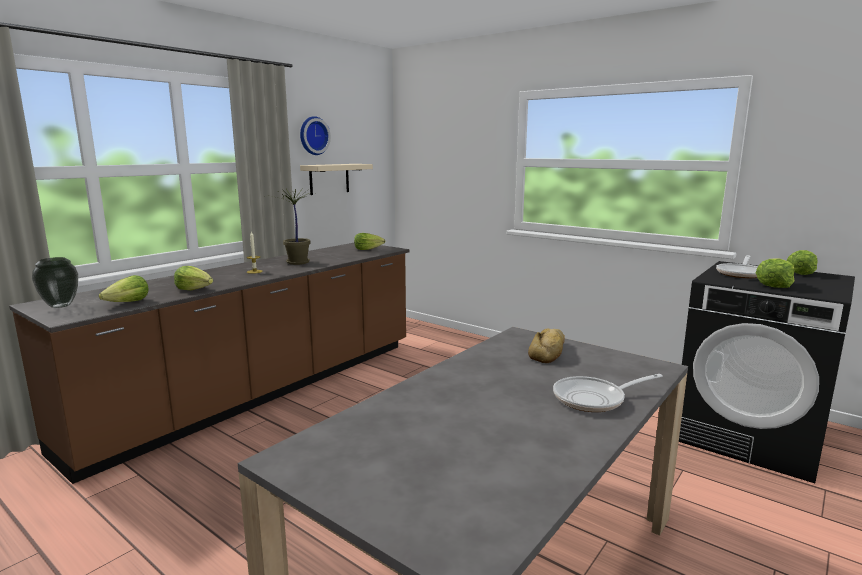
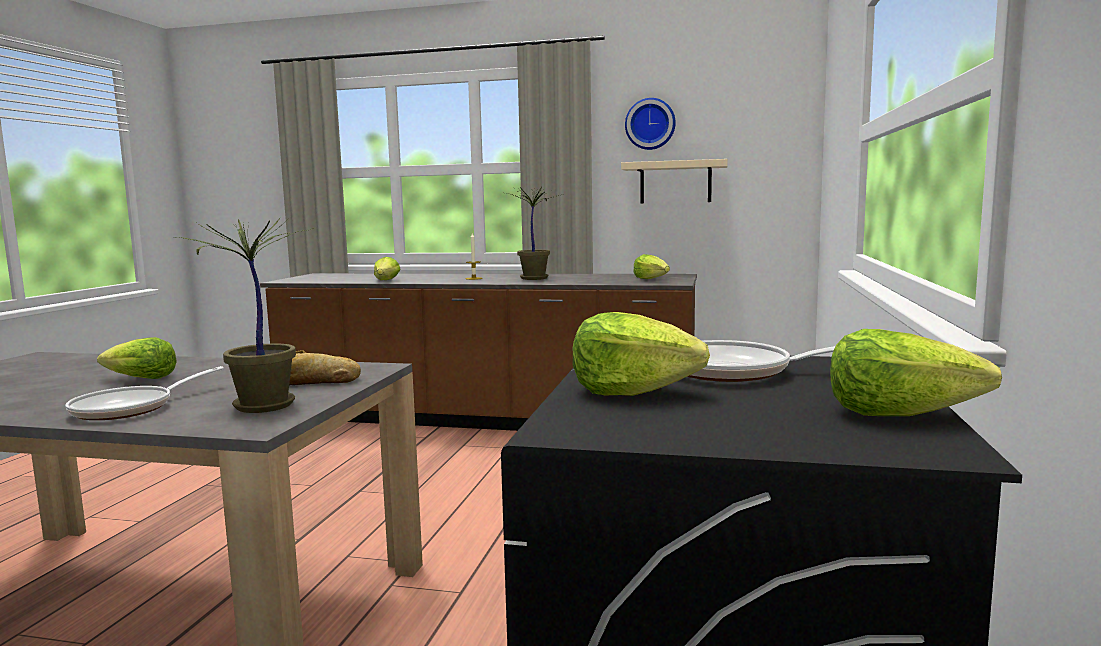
camera: 65 degrees right, 5 degrees down
vase [32,257,78,308] -> none
lettuce [99,275,149,302] -> lettuce moved to [97,337,177,379]
frying pan [553,374,663,412] -> frying pan turned 105 degrees counterclockwise [65,366,224,420]
none -> potted plant [177,217,315,413]

